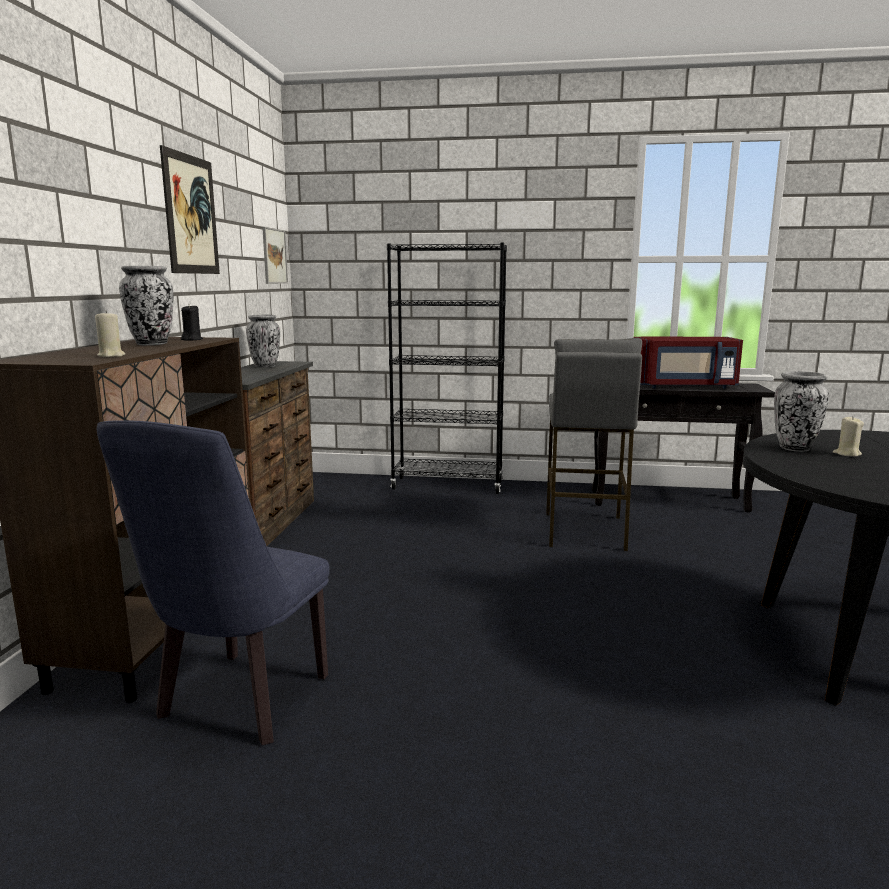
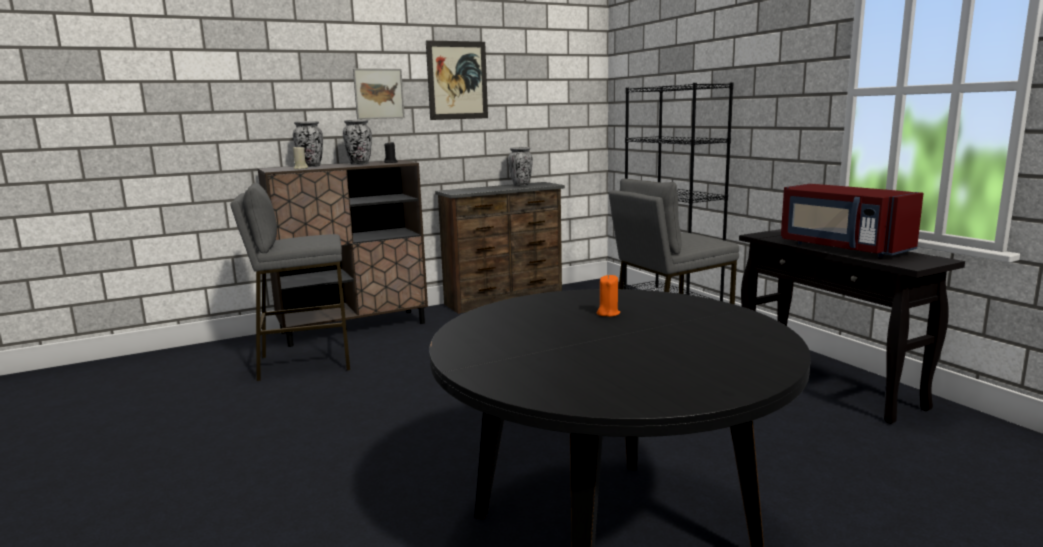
camera: 55 degrees right, 0 degrees up
blue chair [97,420,330,745] -> grey stool [230,183,350,381]
picture [262,227,288,284] -> picture moved to [353,69,405,120]
vase [774,371,829,452] -> vase moved to [293,121,323,167]
beige candle [833,416,864,457] -> orange candle [597,274,620,317]

